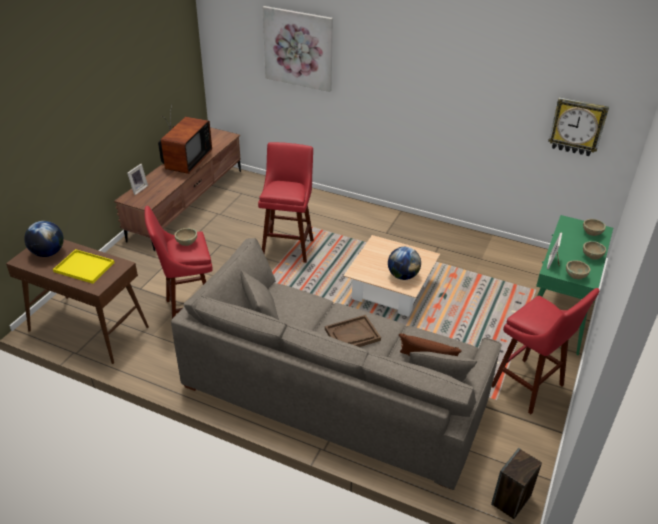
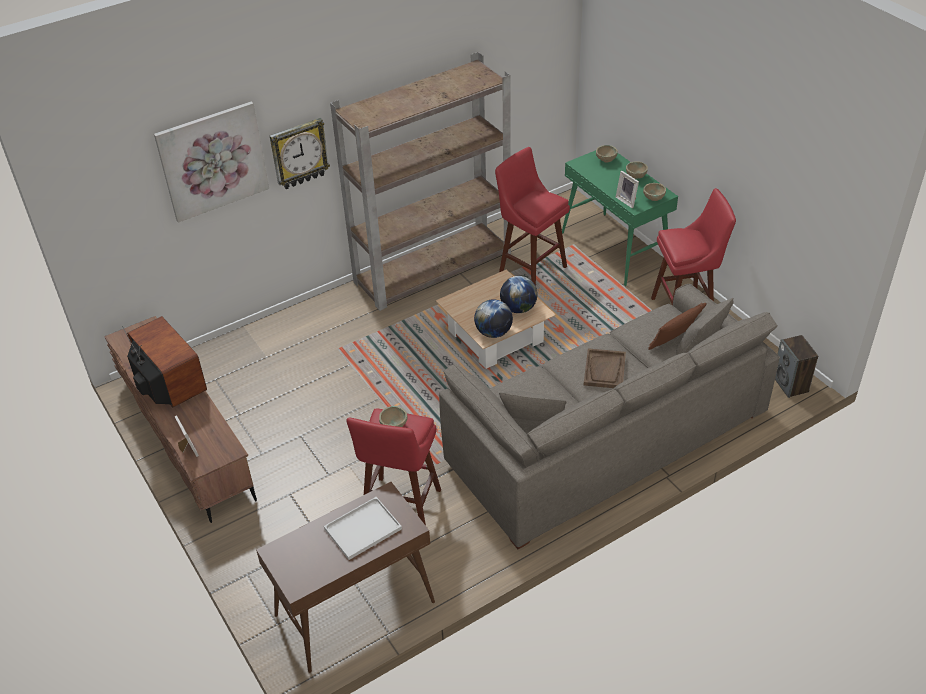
camera: 55 degrees left, 5 degrees up
globe [24,221,64,257] -> globe moved to [474,299,513,338]
yellow tray [53,249,115,284] -> white tray [324,497,402,560]
red stool [258,142,314,263] -> red stool moved to [495,147,570,286]
wall clock [548,97,609,156] -> wall clock moved to [270,118,330,189]
none -> brown bookcase [330,52,511,311]

